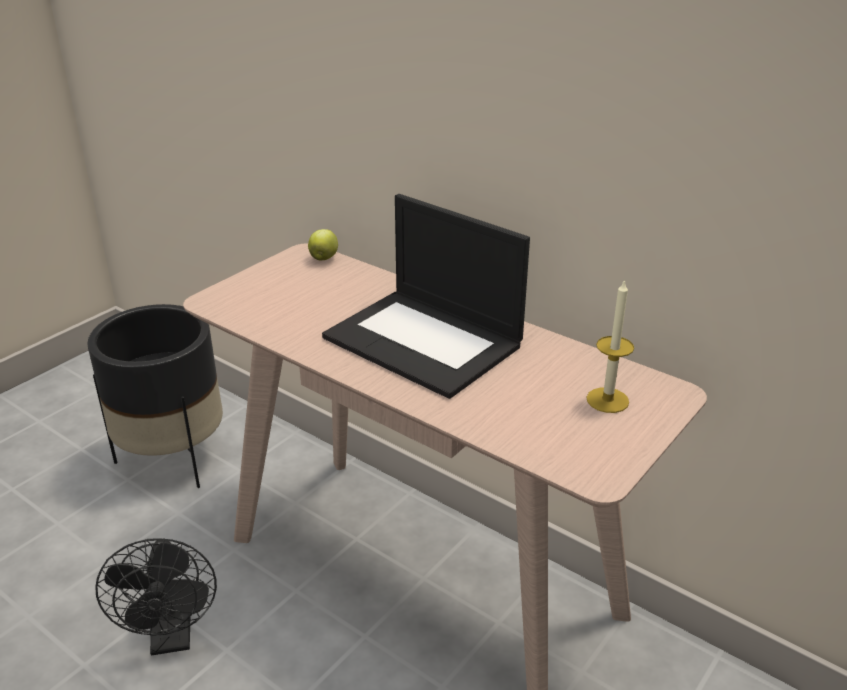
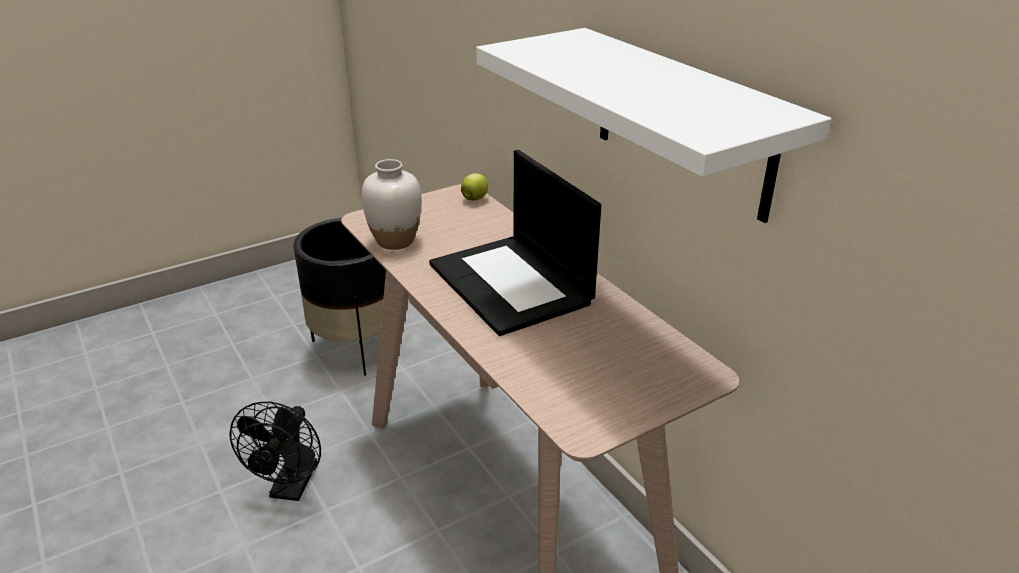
camera: 20 degrees right, 0 degrees up
candle [586,279,634,413] -> none
none -> white vase [361,159,422,250]
none -> white shelf [476,28,831,223]

